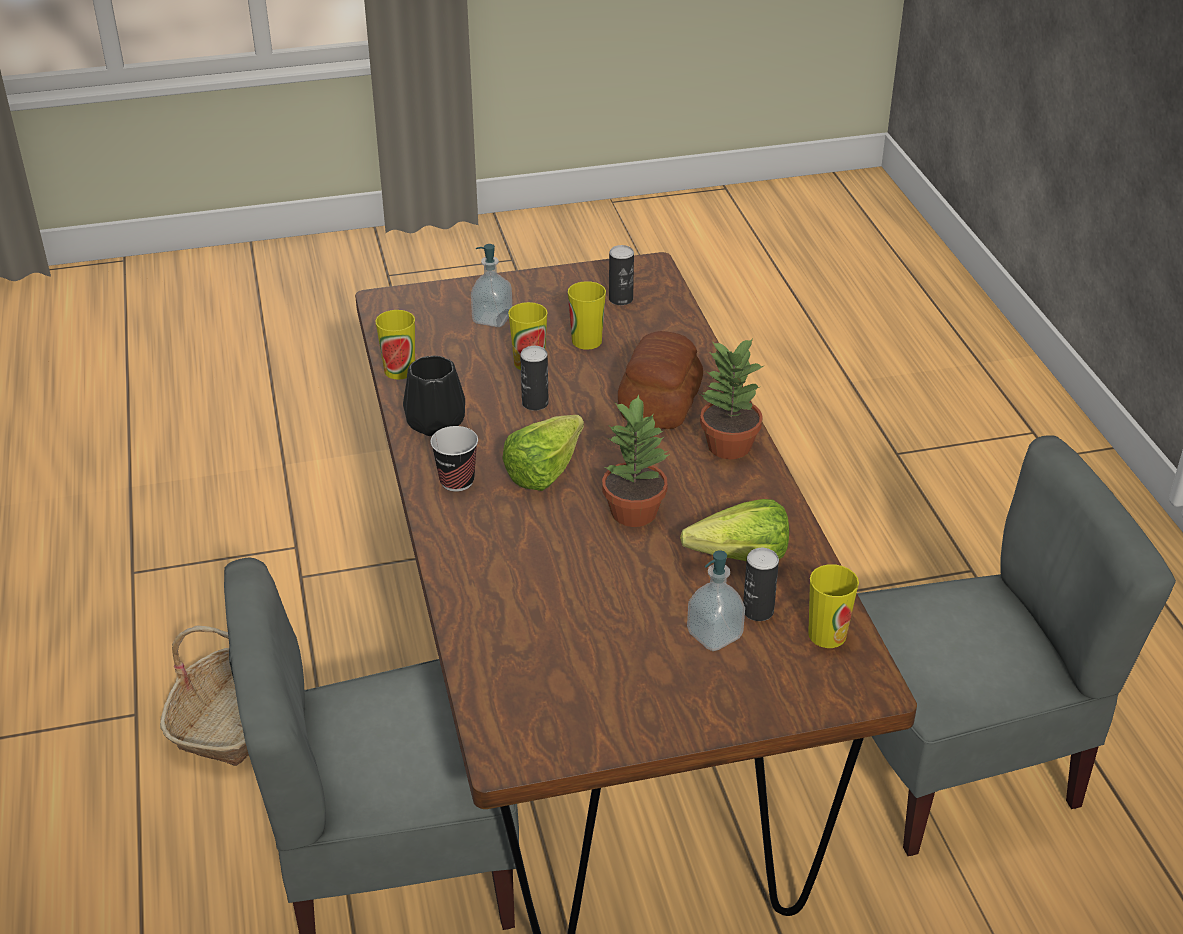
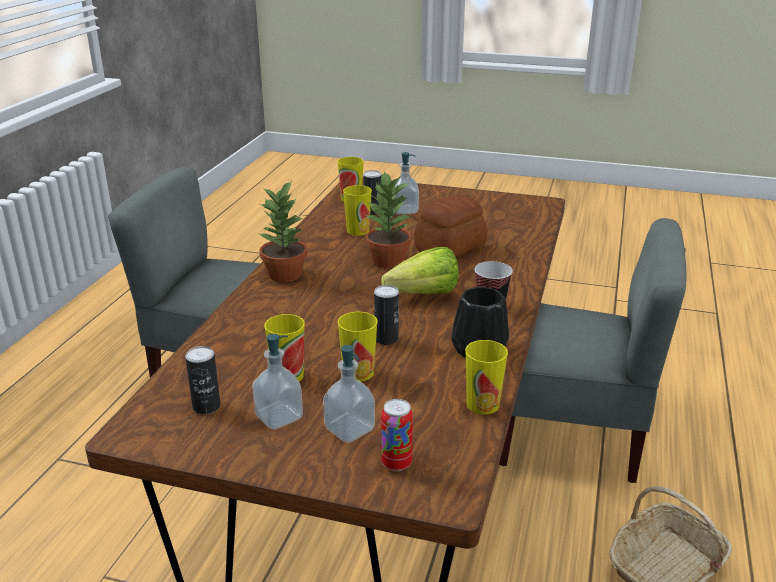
camera: 150 degrees left, 10 degrees down
bread [618,331,703,429] -> bread moved to [414,195,488,257]
lettuce [680,499,789,561] -> cup [343,185,372,236]
none -> soap dispenser [252,334,303,430]
none -> can [381,399,413,471]

